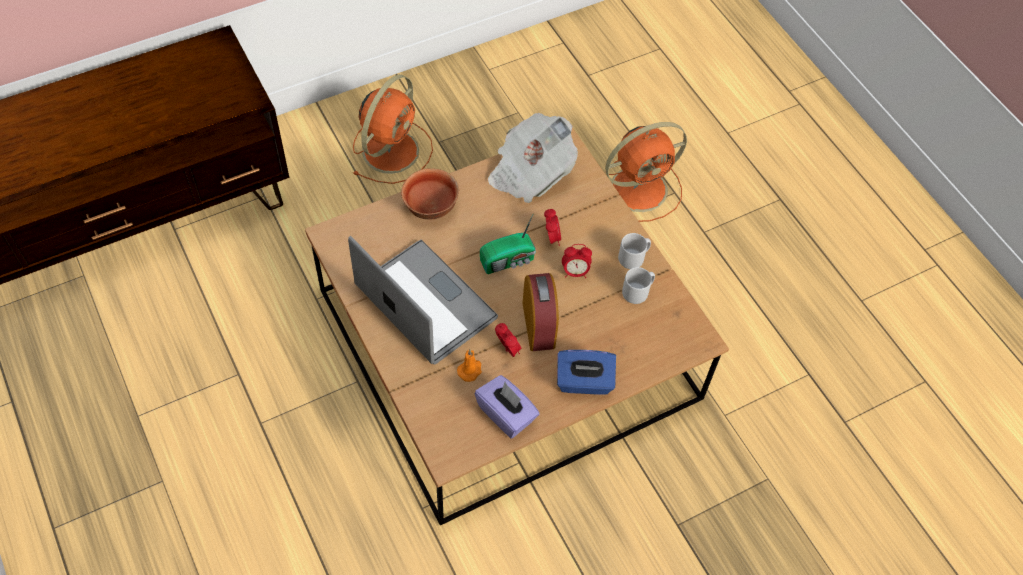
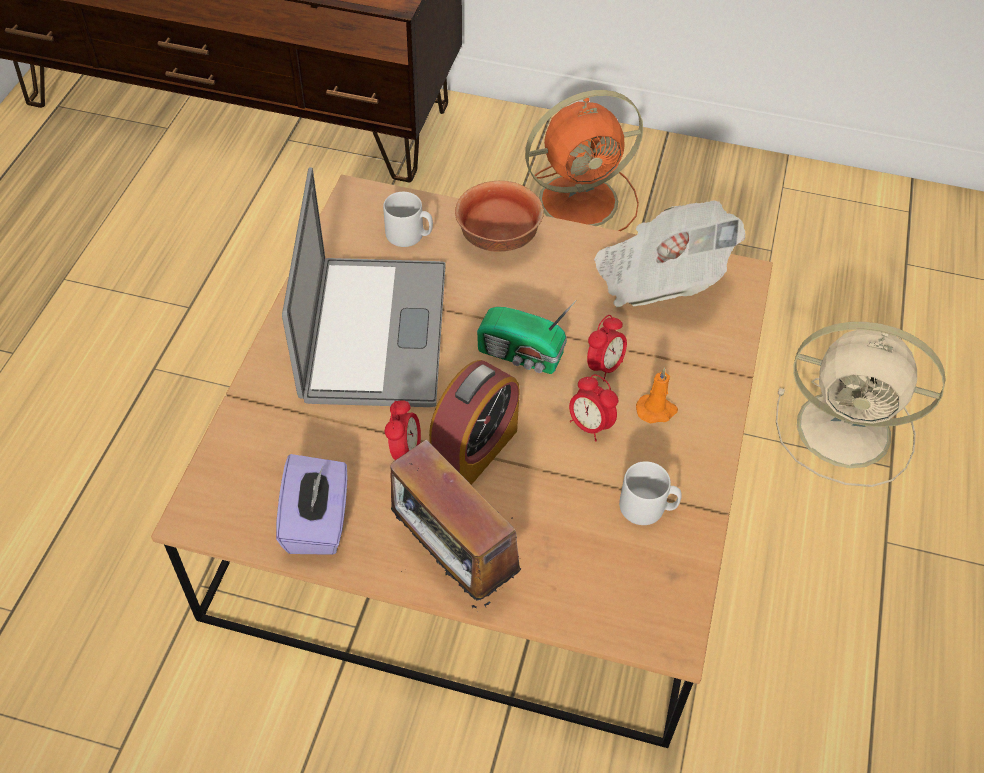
camera: 45 degrees right, 5 degrees down
orange candle [457,350,482,382] -> orange candle moved to [636,368,678,424]
blue tissue box [557,350,616,395] -> radio [390,433,521,609]
orange fan [605,122,687,222] -> beige fan [776,322,945,487]
grey mug [618,233,651,269] -> grey mug moved to [383,192,433,247]

